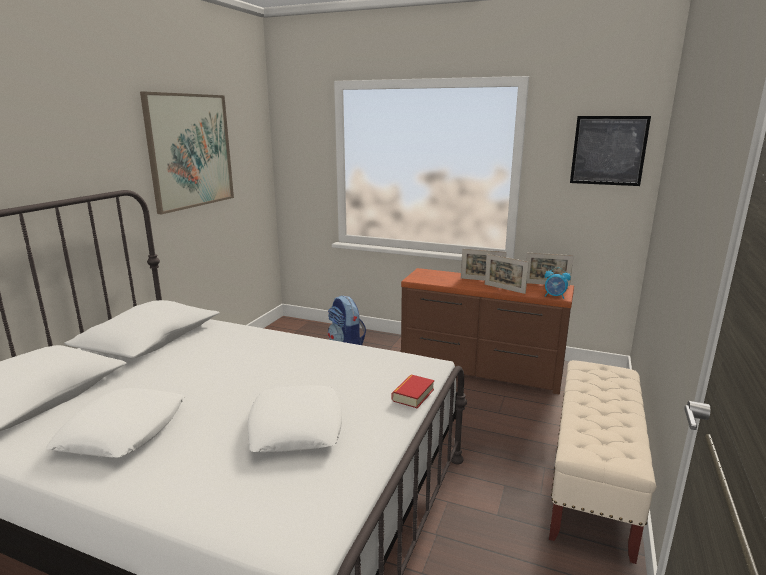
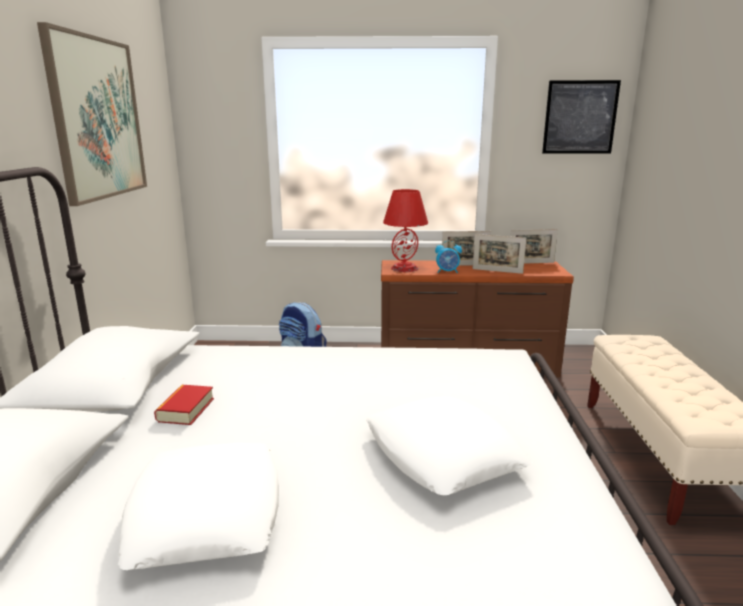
camera: 20 degrees left, 0 degrees up
book [392,374,434,408] -> book moved to [154,385,214,425]
alarm clock [545,267,571,299] -> alarm clock moved to [435,241,462,273]
none -> red table lamp [383,189,428,272]

